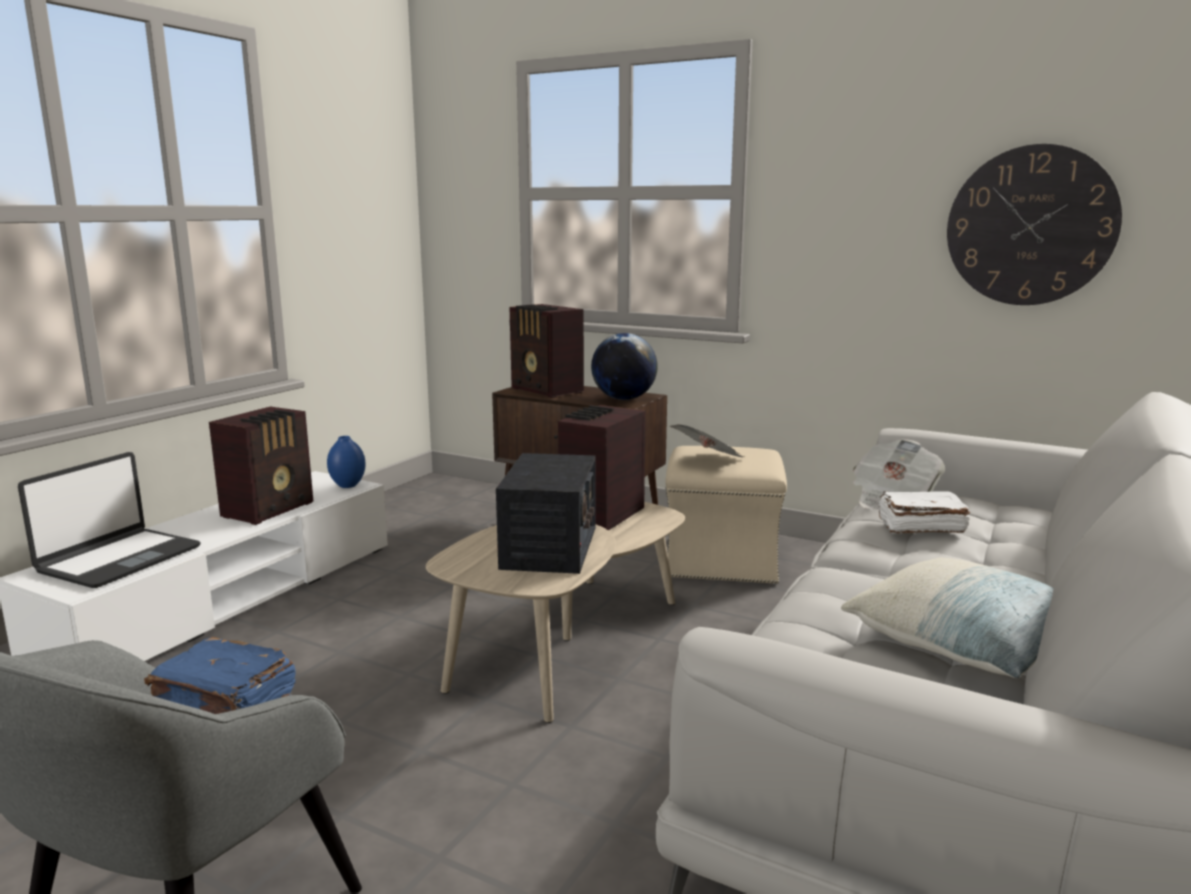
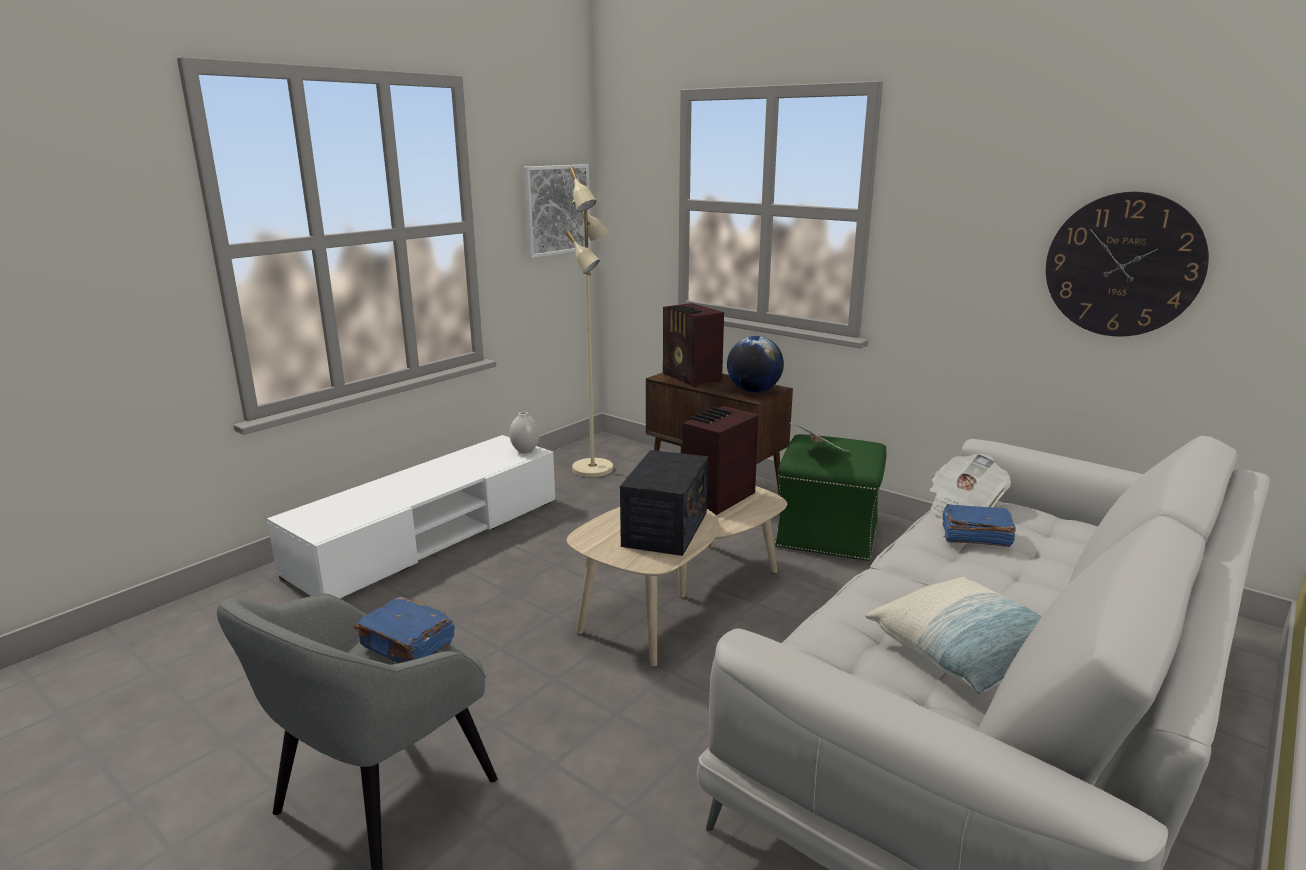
camera: 10 degrees right, 5 degrees up
laptop [18,452,201,588] -> none
radio [209,407,313,525] -> none
blue vase [327,436,366,488] -> white vase [509,412,539,454]
beige ottoman [665,446,787,584] -> green ottoman [775,434,887,561]
white book [879,491,970,534] -> blue book [942,504,1016,547]
none -> picture [523,164,591,258]
none -> beige floor lamp [565,167,613,477]

